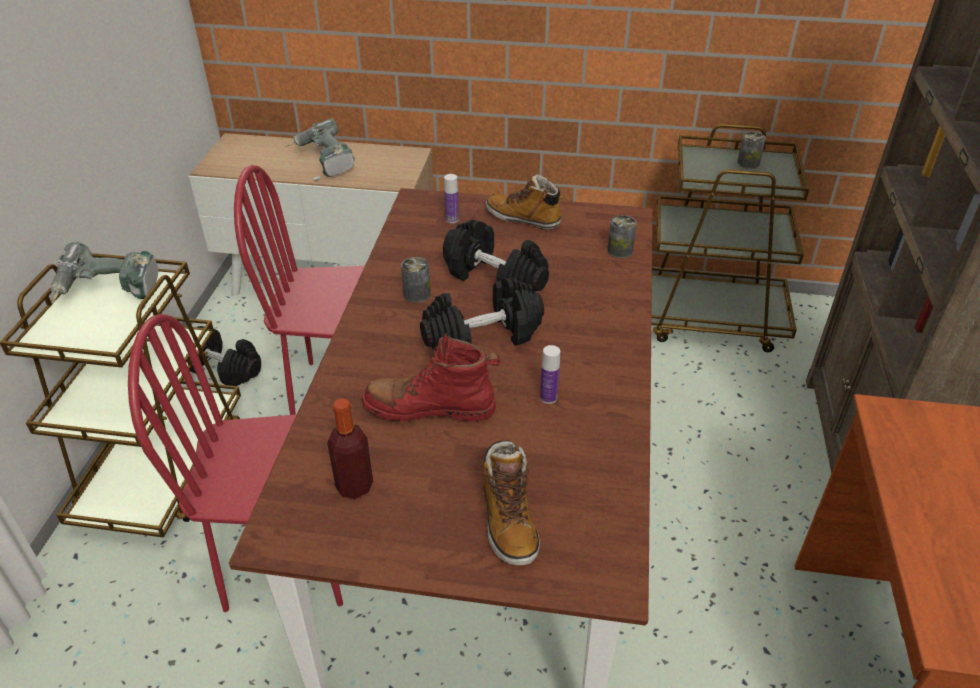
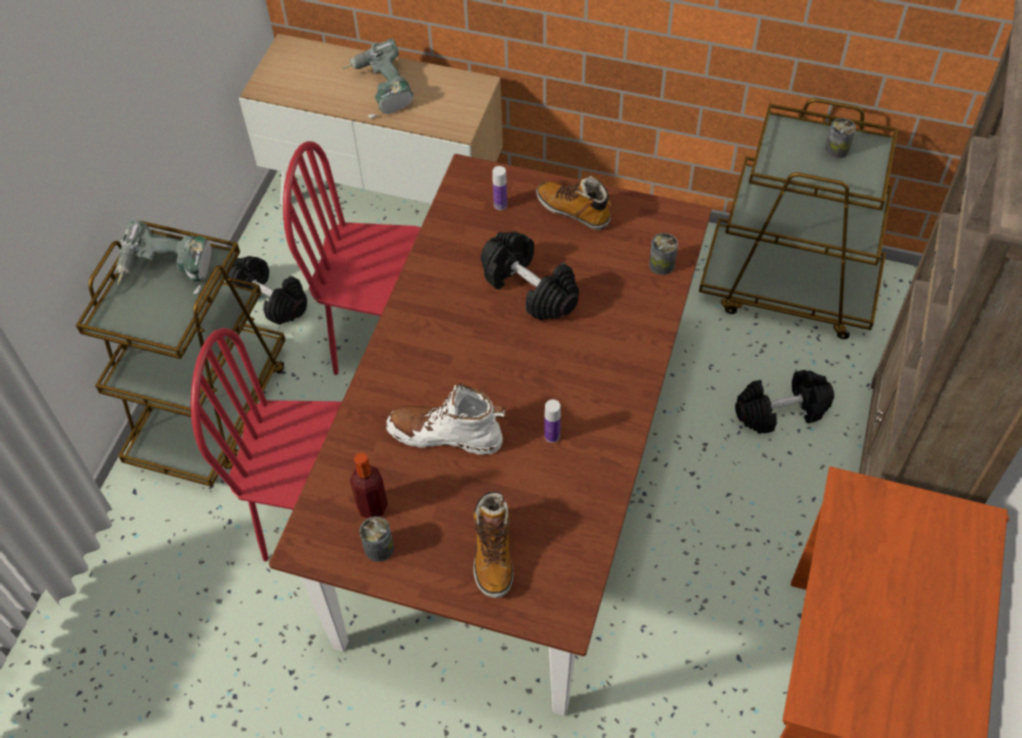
camera: 10 degrees right, 15 degrees up
red boot [362,333,500,422] -> white boot [386,383,505,455]
can [401,257,431,303] -> can moved to [359,517,394,562]
black dumbbell [420,278,544,351] -> black dumbbell moved to [735,370,834,434]

